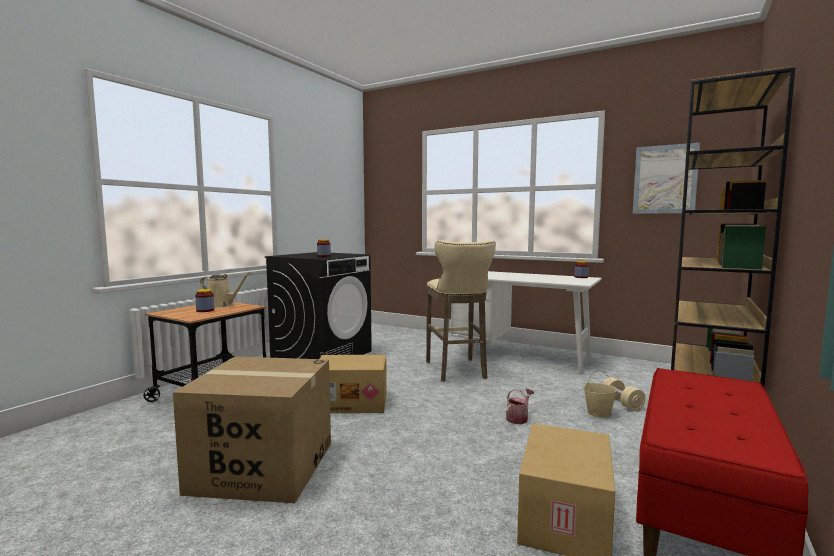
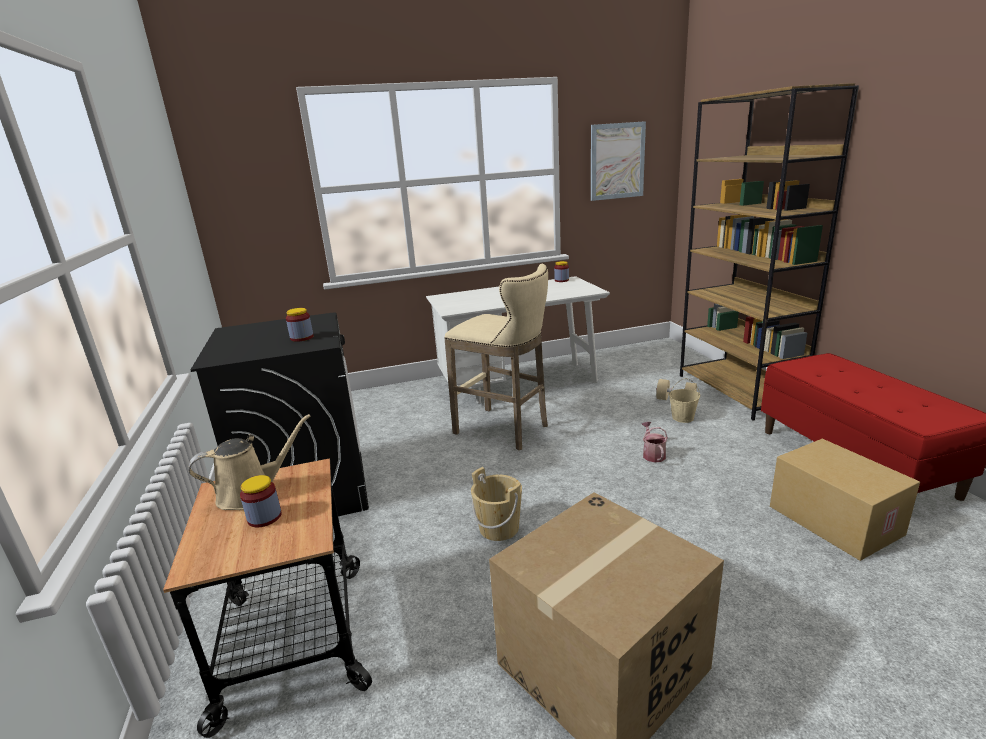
camera: 45 degrees left, 15 degrees up
cardboard box [320,355,387,413] -> beige bucket [471,467,522,541]

